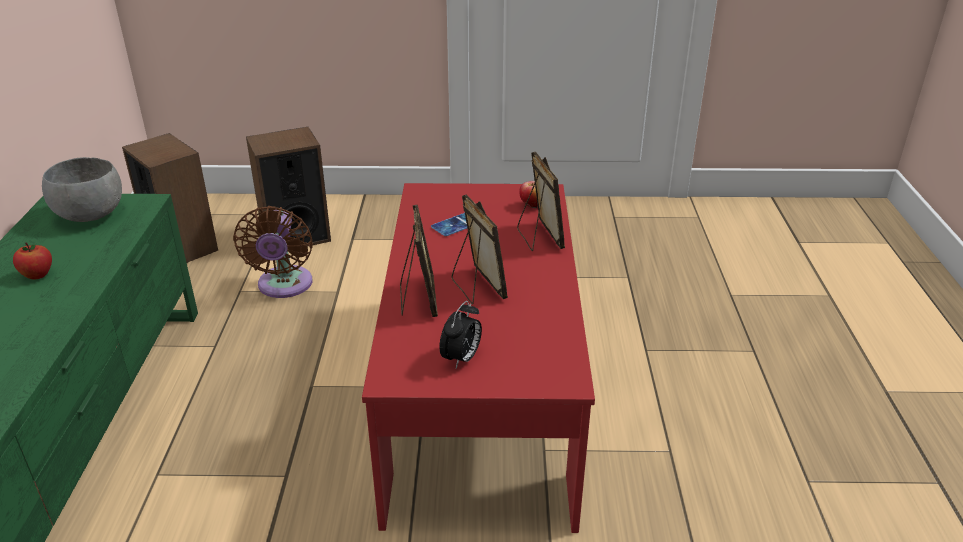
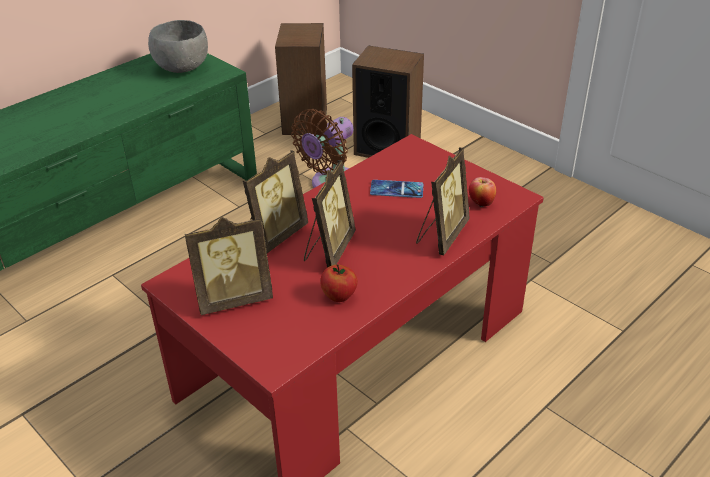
camera: 45 degrees right, 5 degrees up
apple [13,242,52,280] -> apple moved to [320,264,358,302]
alarm clock [439,301,482,369] -> picture frame [185,217,273,315]

